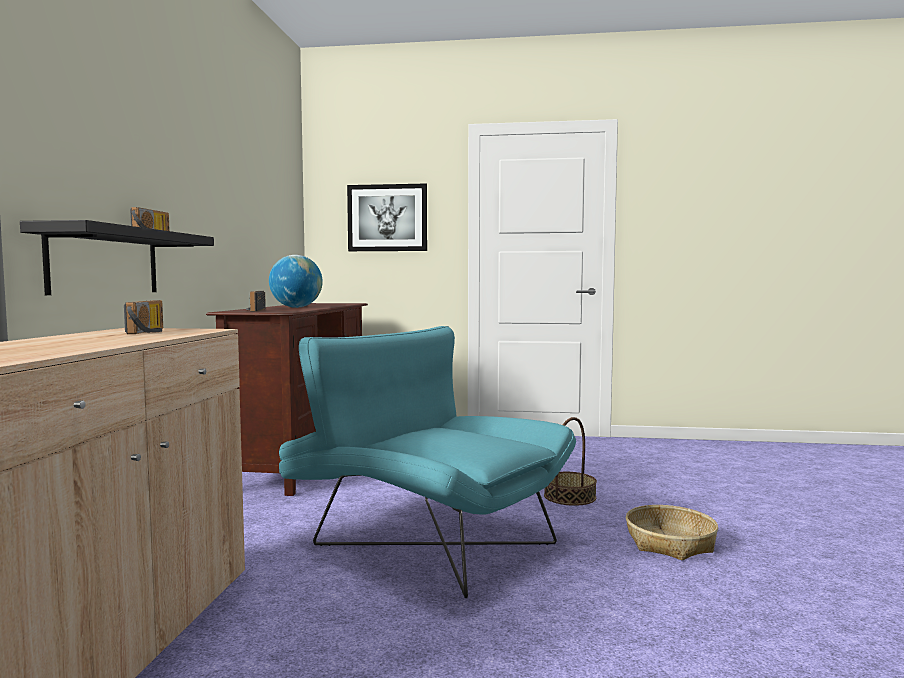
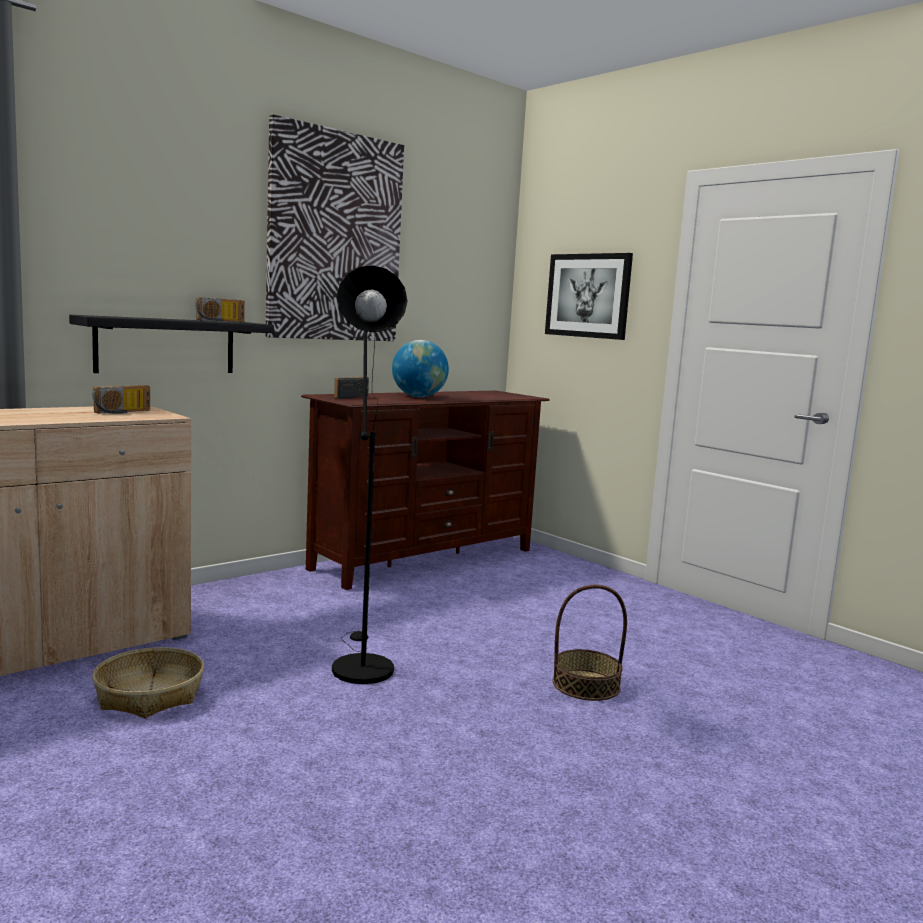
camera: 40 degrees right, 5 degrees up
turquoise armchair [279,326,576,598] -> black floor lamp [332,265,407,684]
basket [626,505,718,560] -> basket moved to [92,647,204,718]
none -> picture [265,114,404,341]

